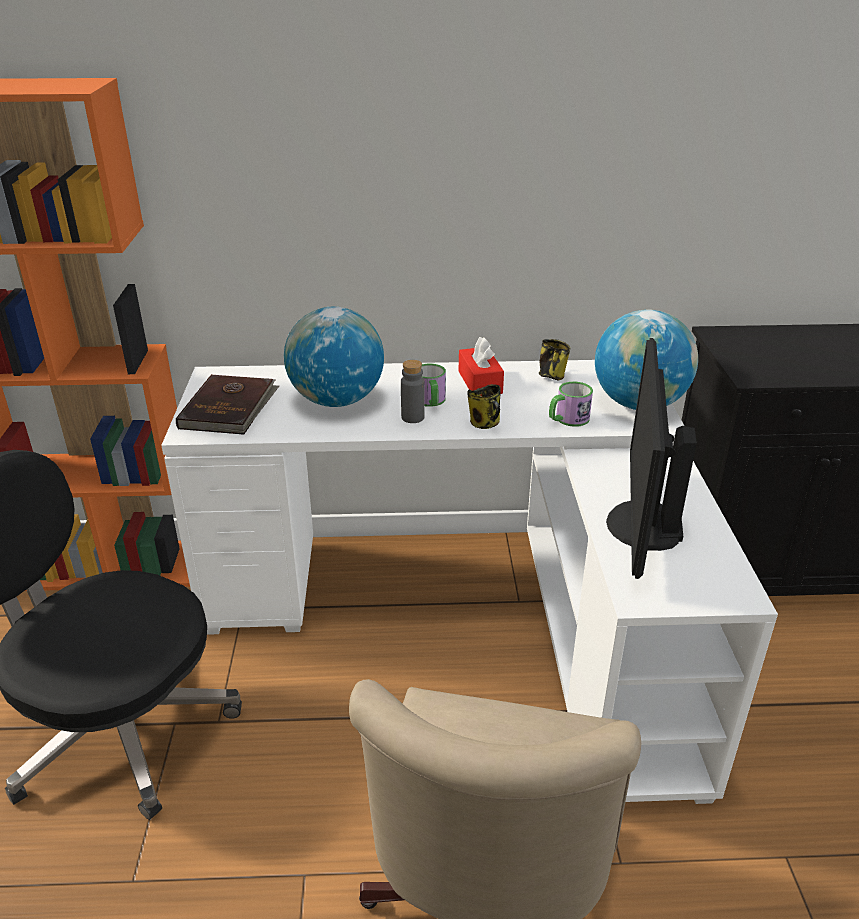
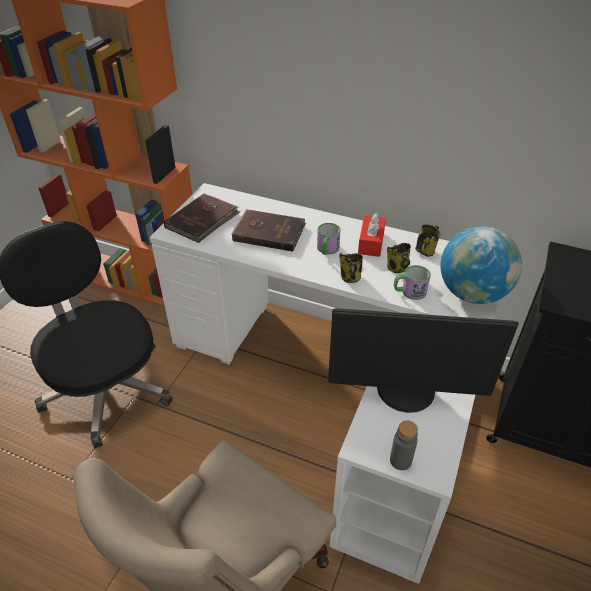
camera: 25 degrees right, 10 degrees up
globe [284,307,384,407] -> brown book [232,209,306,252]
grey bottle [401,360,425,423] -> grey bottle moved to [390,420,418,470]
monitor [606,338,697,579] -> monitor turned 120 degrees counterclockwise [328,308,519,413]
none -> mug [387,243,411,273]

